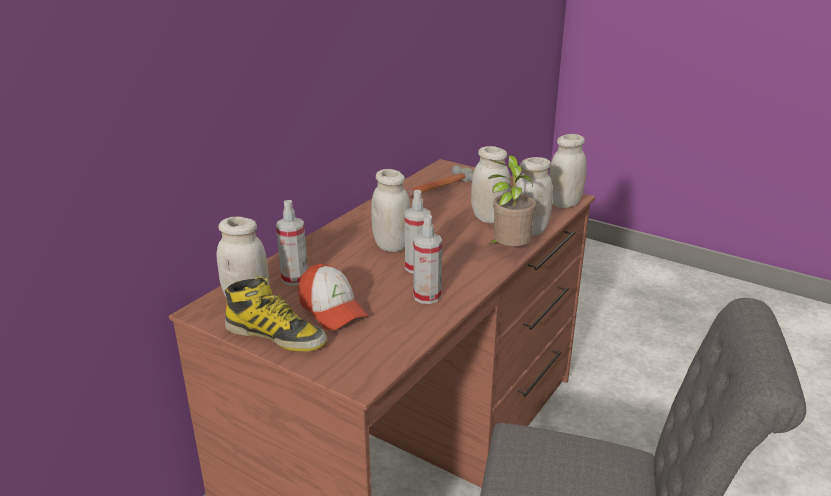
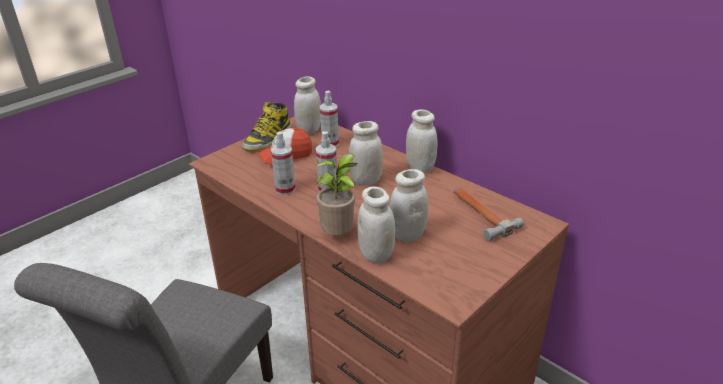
camera: 100 degrees right, 5 degrees up
white jar [549,134,586,208] -> white jar moved to [406,109,437,174]

